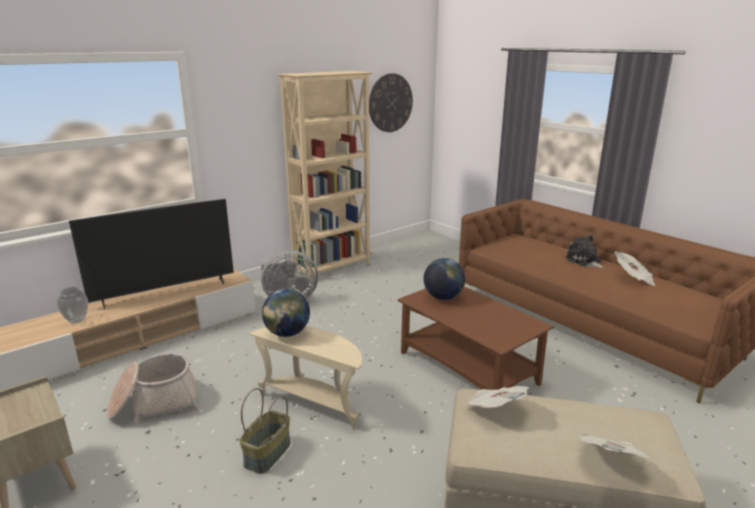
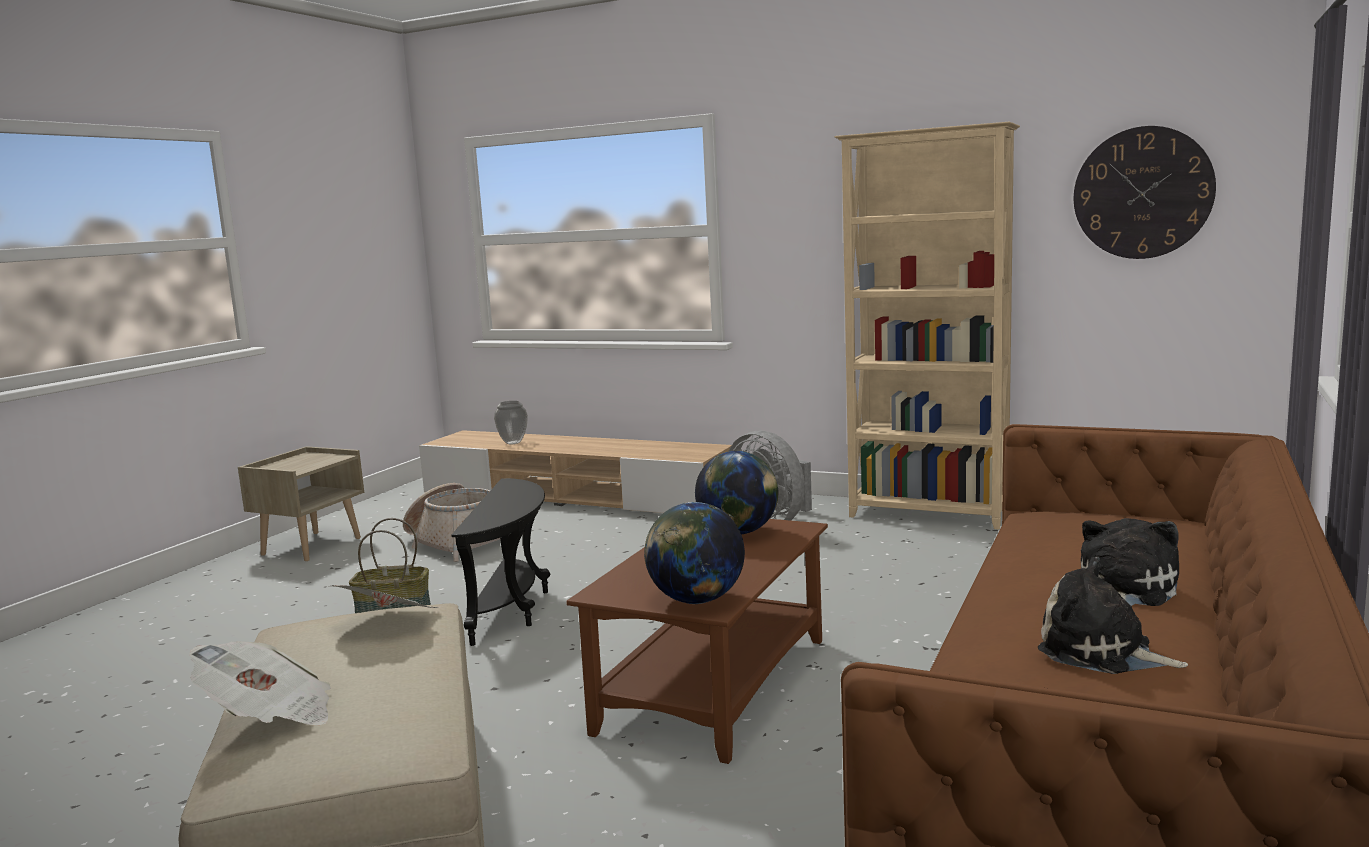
camera: 65 degrees right, 10 degrees down
television [69,199,234,310] -> none
beige side table [249,326,362,430] -> black side table [451,478,550,646]
globe [262,289,310,337] -> globe moved to [644,502,745,604]
newspaper [614,251,655,286] -> plush toy [1038,557,1188,674]

